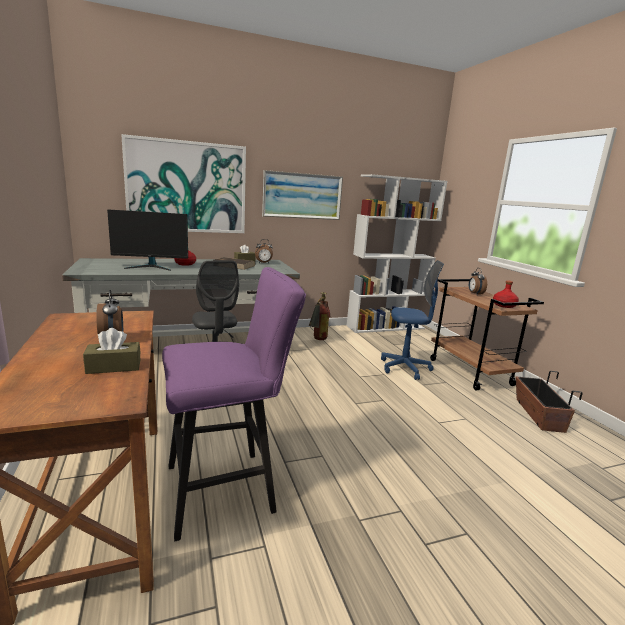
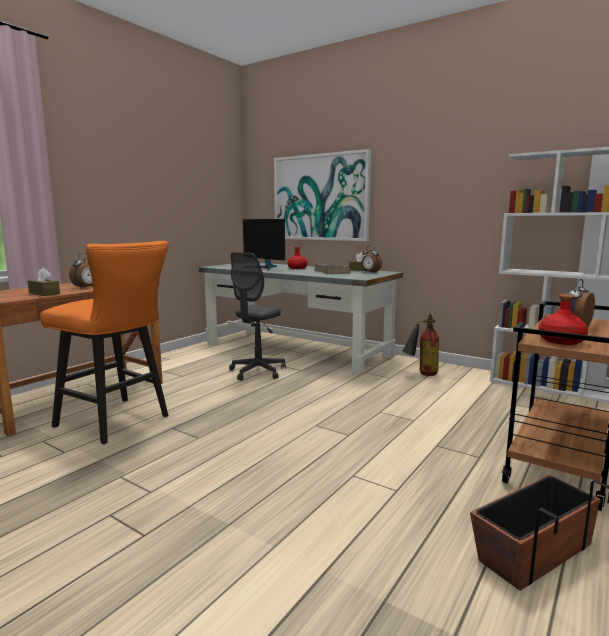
camera: 55 degrees right, 5 degrees down
purple stool [162,267,306,541] -> orange stool [40,241,169,444]
picture [262,170,343,220] -> none
blue office chair [381,260,444,380] -> none

